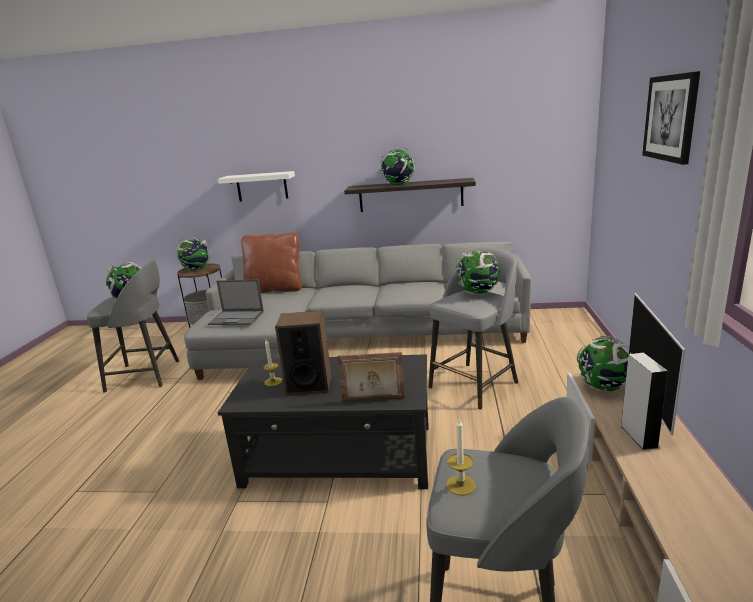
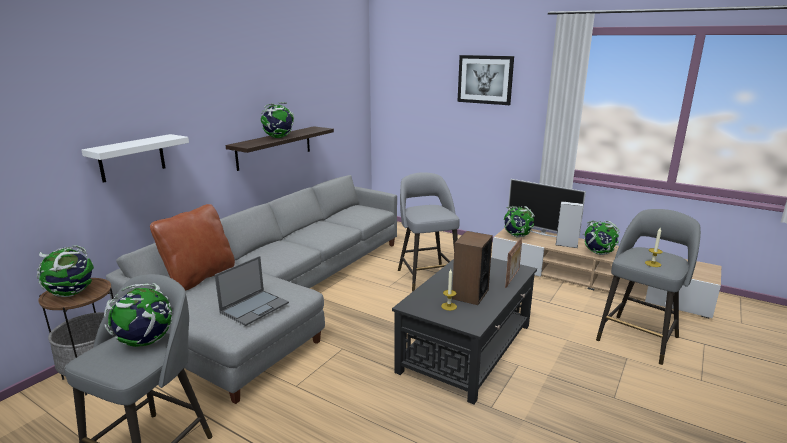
camera: 65 degrees left, 0 degrees up
globe [456,250,499,295] -> globe moved to [583,220,620,255]

